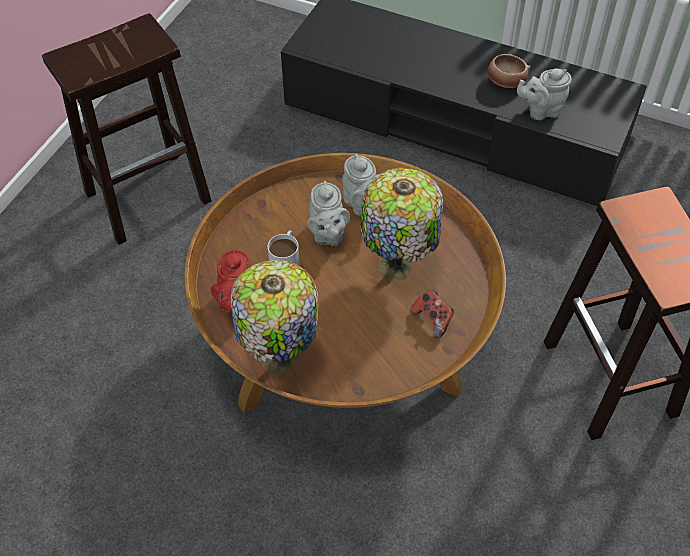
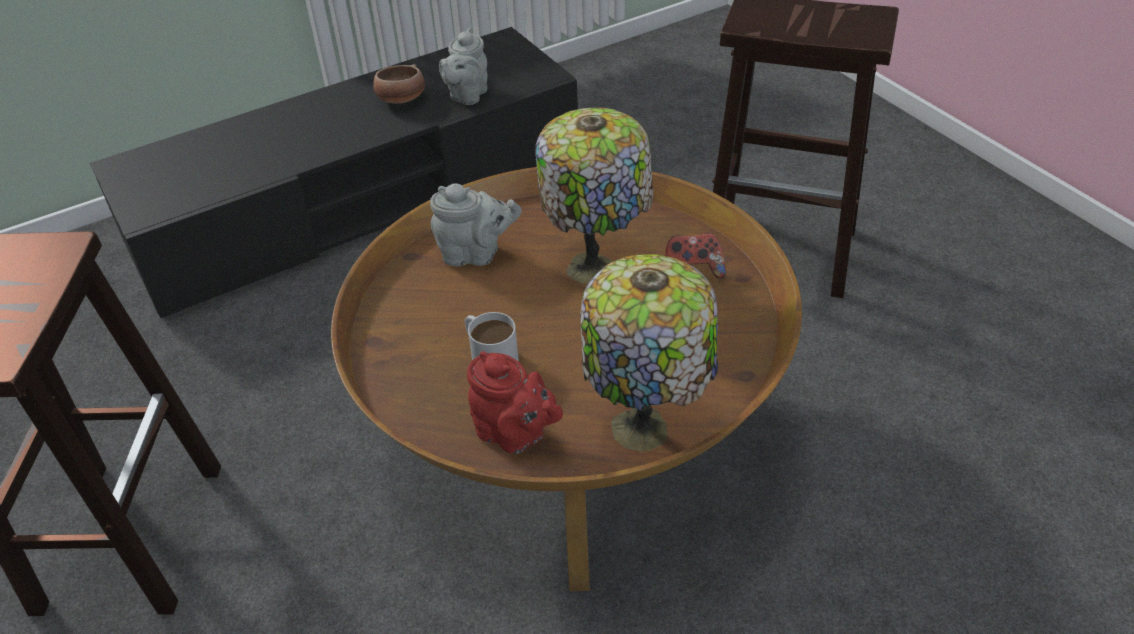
camera: 55 degrees left, 10 degrees down
grey teapot [307,181,350,246] -> none

